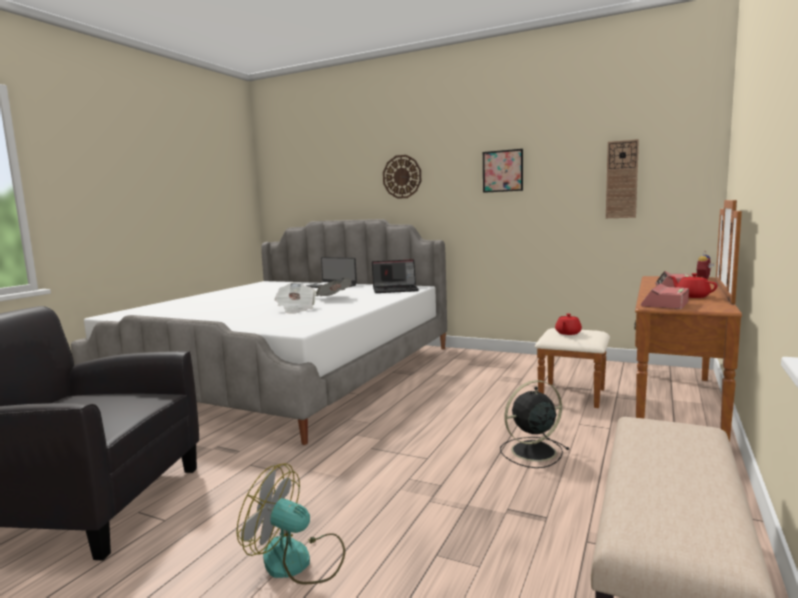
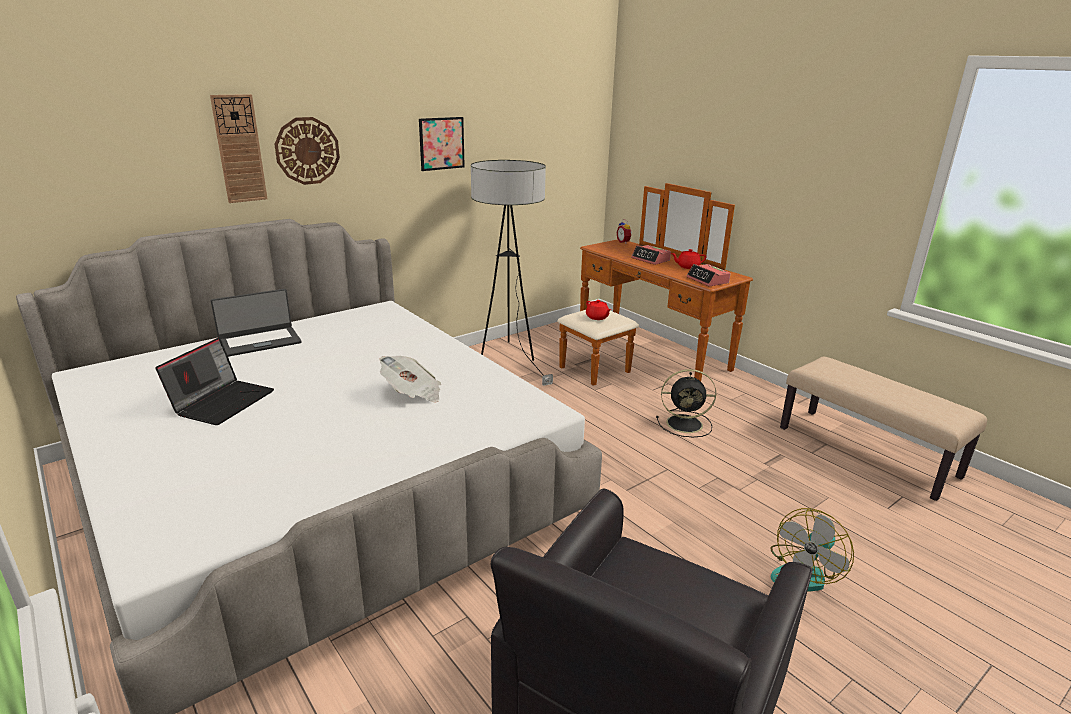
camera: 65 degrees left, 15 degrees up
newspaper [316,278,352,296] -> none
laptop [372,259,419,293] -> laptop moved to [155,337,274,425]
black fan [500,380,569,468] -> black fan turned 90 degrees counterclockwise [656,369,716,438]
wall clock [606,139,639,218] -> wall clock moved to [210,94,267,203]
none -> floor lamp [471,160,553,386]

